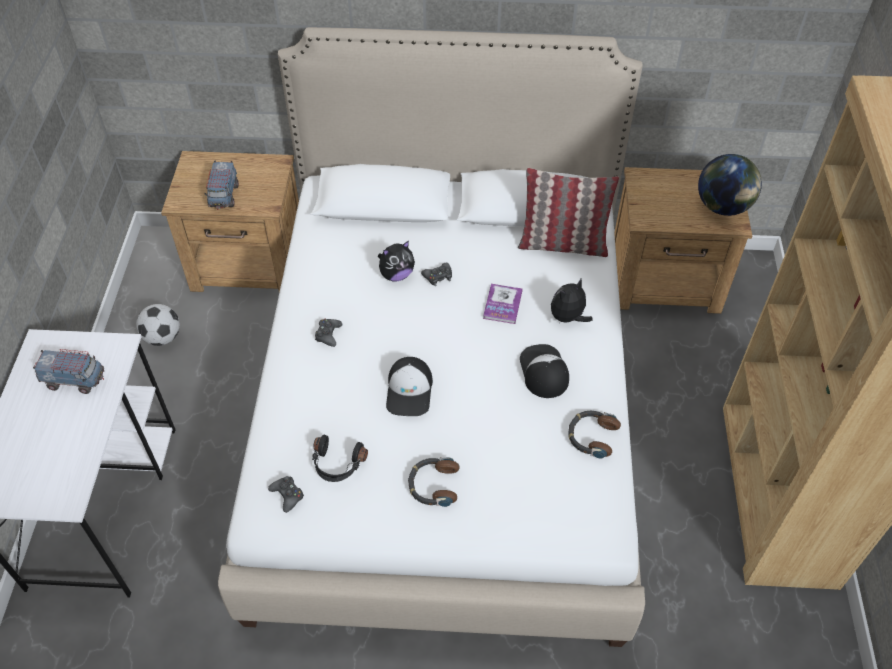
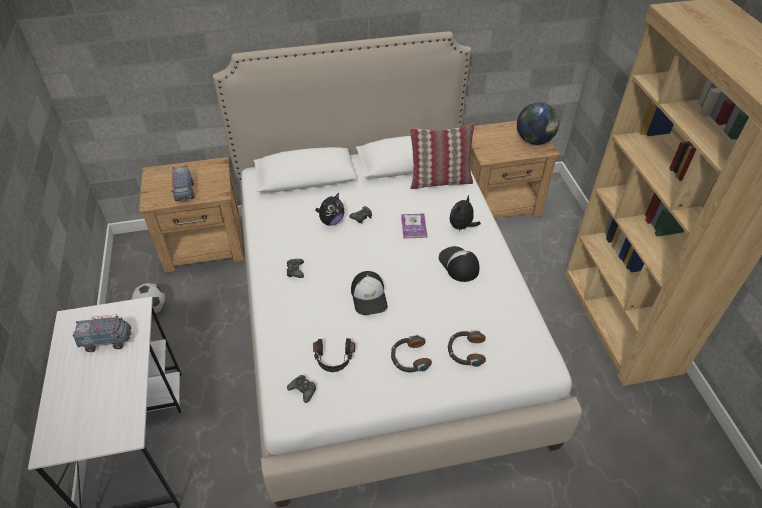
camera: 15 degrees left, 5 degrees down
headphones [568,411,621,458] -> headphones moved to [448,330,486,367]

